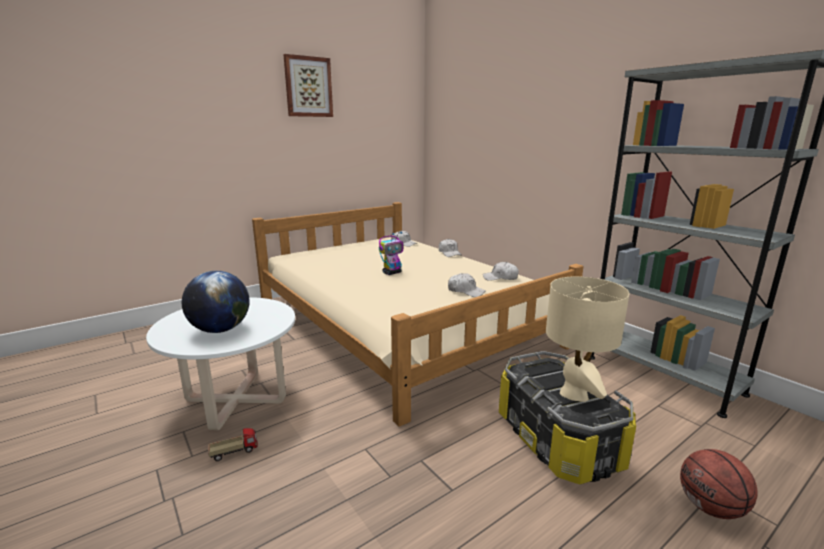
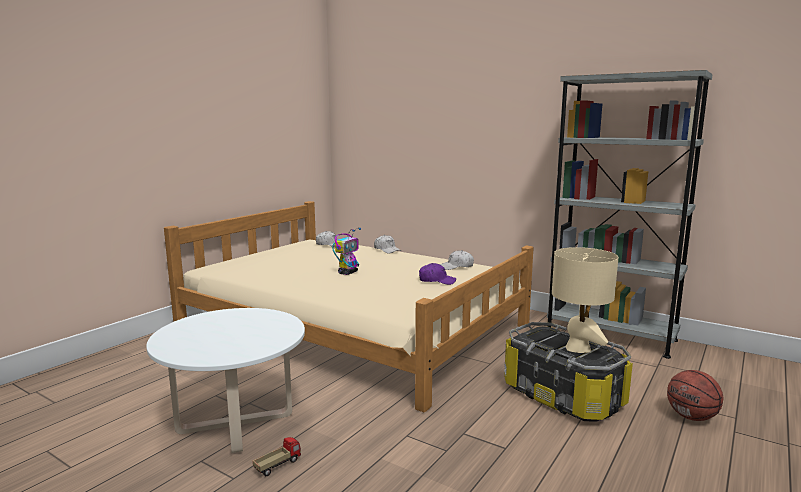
camera: 20 degrees left, 5 degrees down
globe [182,271,250,333] -> none
picture [283,54,333,117] -> none
white cap [448,273,485,297] -> purple cap [419,263,456,285]

